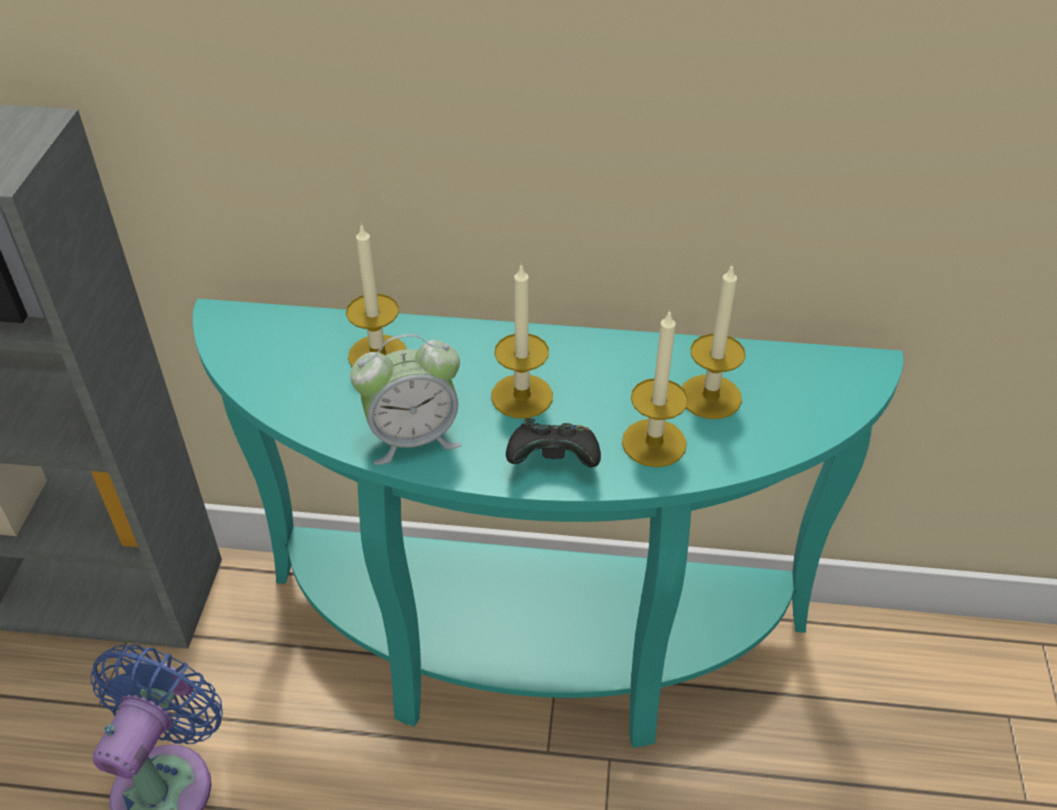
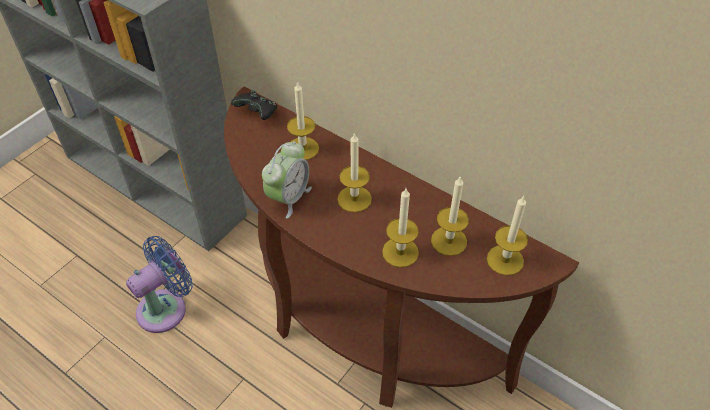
camera: 30 degrees right, 5 degrees up
turquoise console table [193,299,904,748] -> brown console table [224,86,579,408]
alarm clock [350,334,462,465] -> alarm clock turned 75 degrees counterclockwise [262,141,312,218]
black game controller [506,418,601,467] -> black game controller moved to [231,90,278,120]
none -> candle [487,196,528,276]

